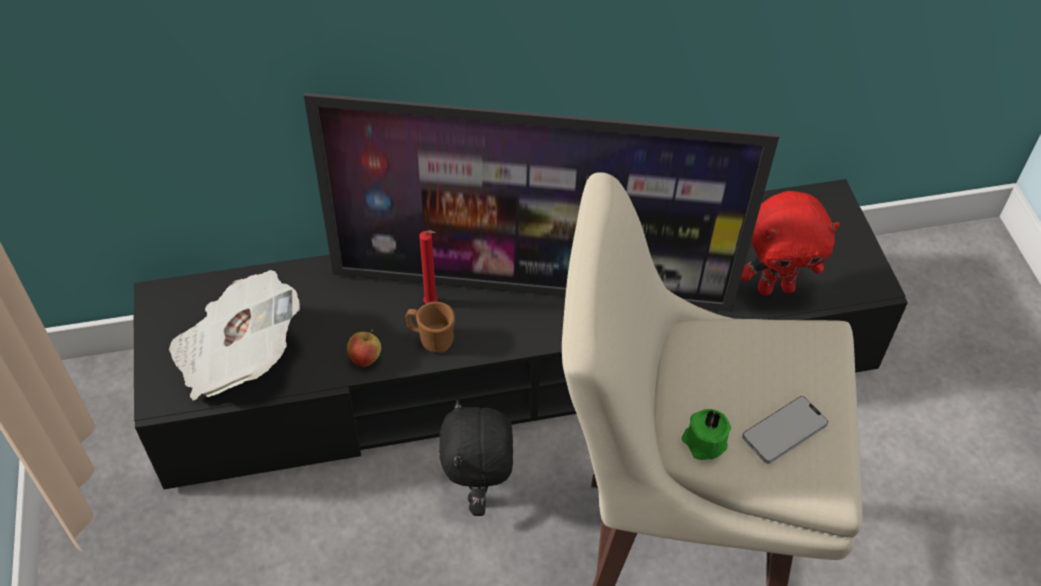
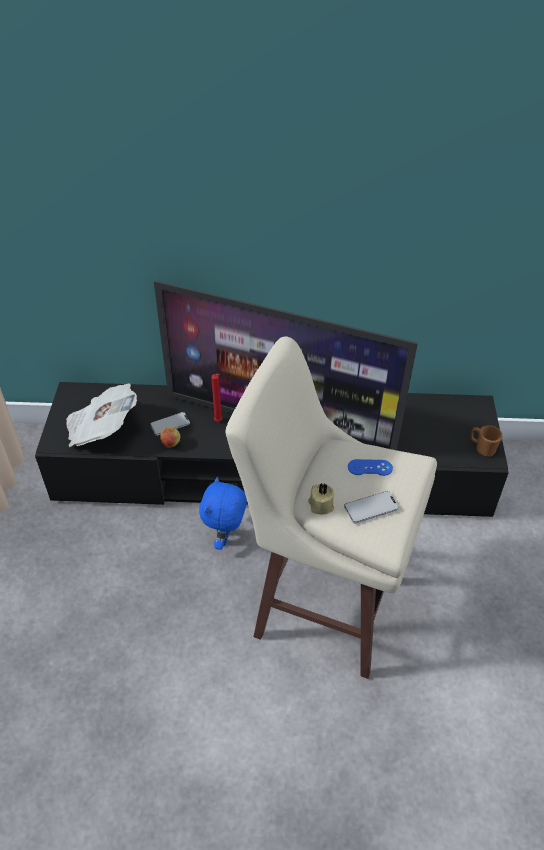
camera: 15 degrees right, 5 degrees down
brown mug [405,302,455,353] -> brown mug moved to [470,425,502,457]
black plush toy [439,399,513,516] -> blue plush toy [199,476,247,550]
green candle [682,409,731,460] -> beige candle [308,483,334,515]
red plush toy [741,191,840,296] -> none
none -> phone [150,412,190,436]
none -> blue game controller [348,459,393,476]

